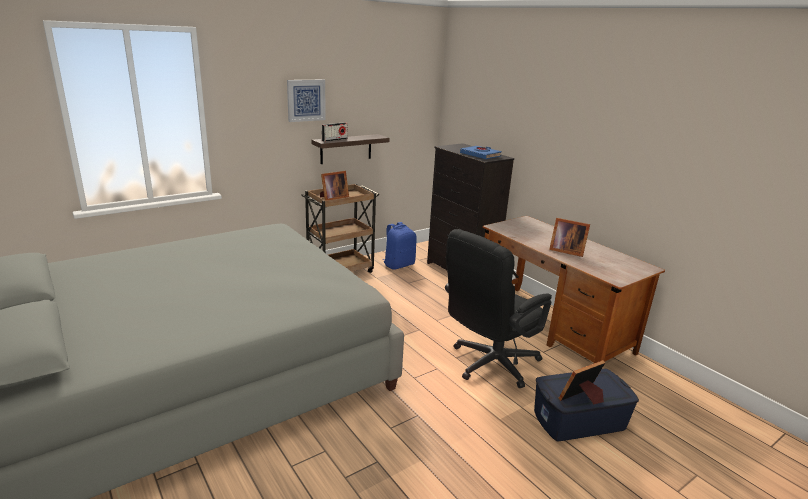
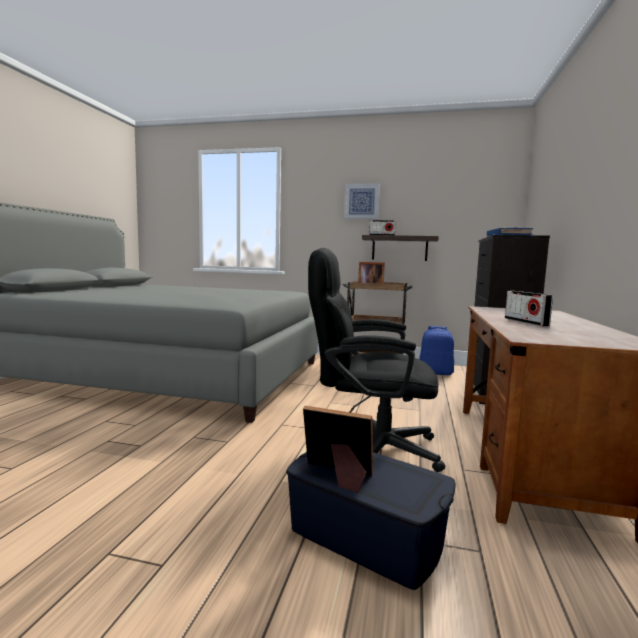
camera: 50 degrees right, 15 degrees down
picture frame [549,218,590,257] -> radio [505,291,553,326]

